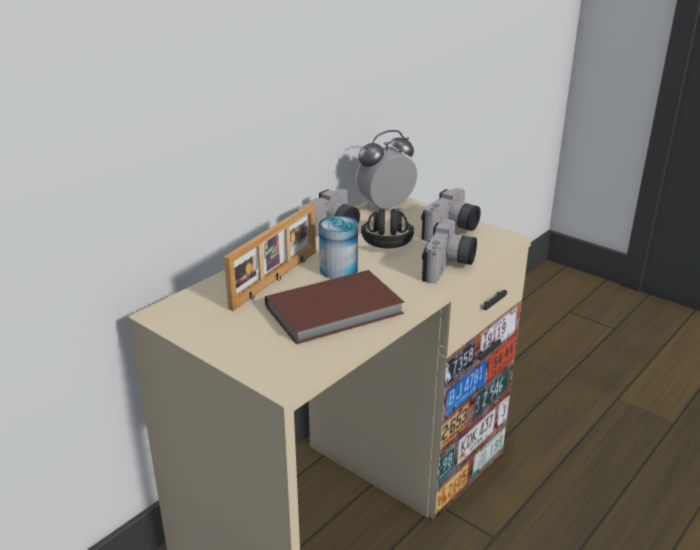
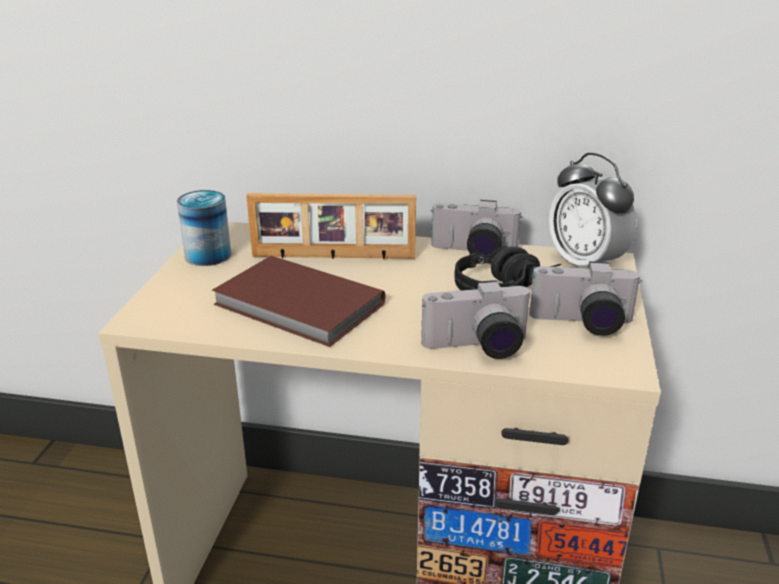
camera: 60 degrees right, 0 degrees up
can [319,216,358,279] -> can moved to [177,190,231,266]
alarm clock [356,130,417,210] -> alarm clock turned 150 degrees counterclockwise [549,153,637,266]

